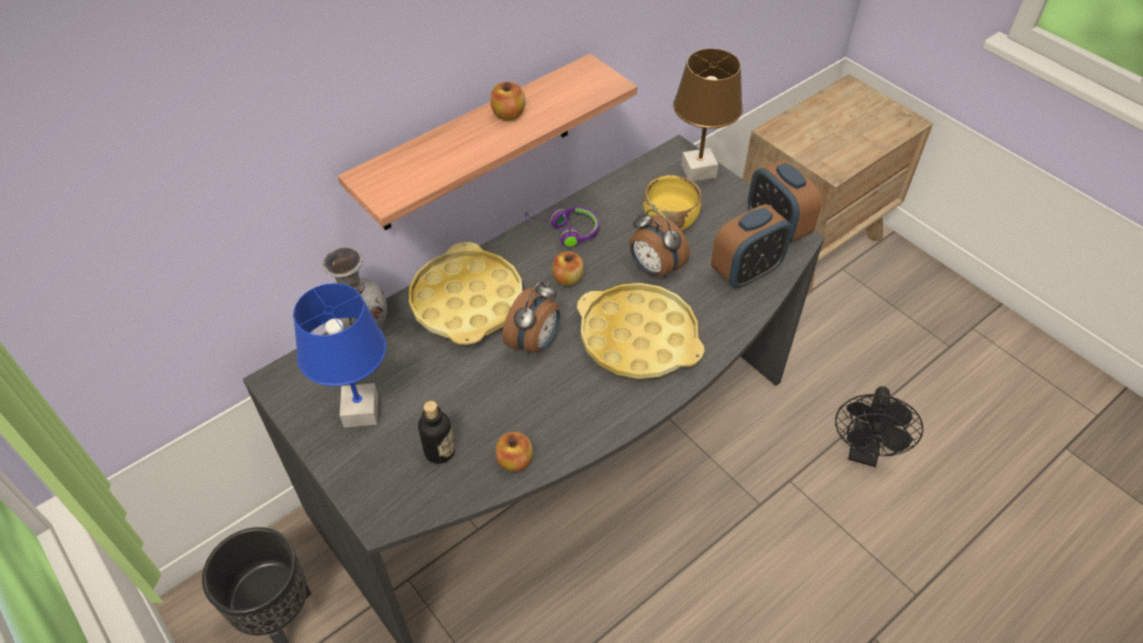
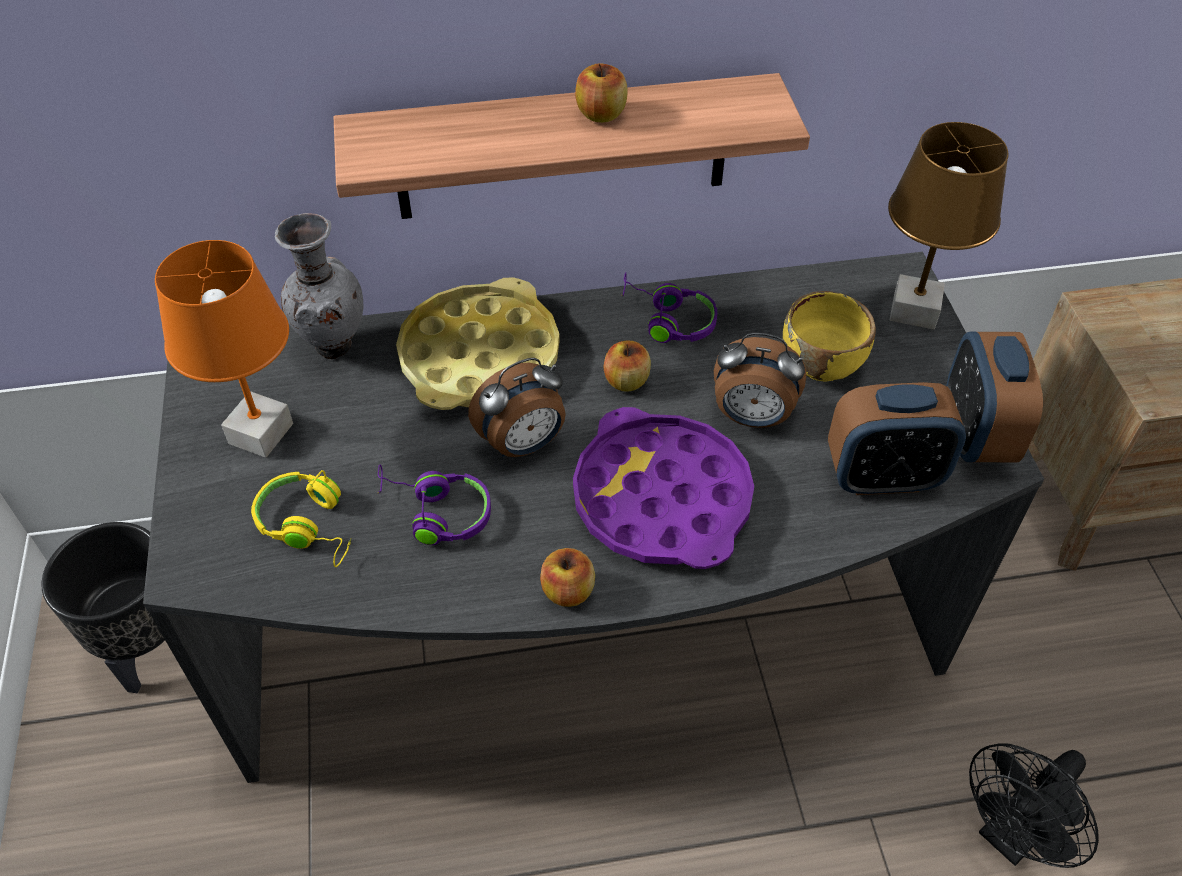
camera: 30 degrees right, 0 degrees up
blue table lamp [293,283,386,428] -> orange table lamp [155,240,293,458]
bottle [418,401,455,464] -> yellow headphones [251,470,351,567]
apple [495,432,533,472] -> apple moved to [540,548,595,607]
yellow tray [577,283,704,379] -> purple tray [573,407,754,569]
alarm clock [629,209,690,279] -> alarm clock turned 60 degrees counterclockwise [714,333,806,428]
none -> purple headphones [378,464,491,545]

